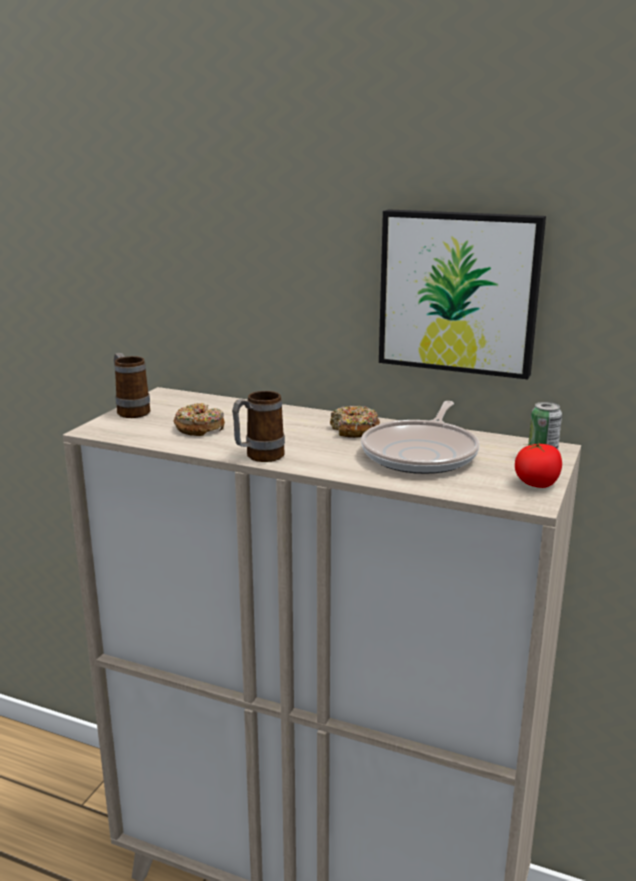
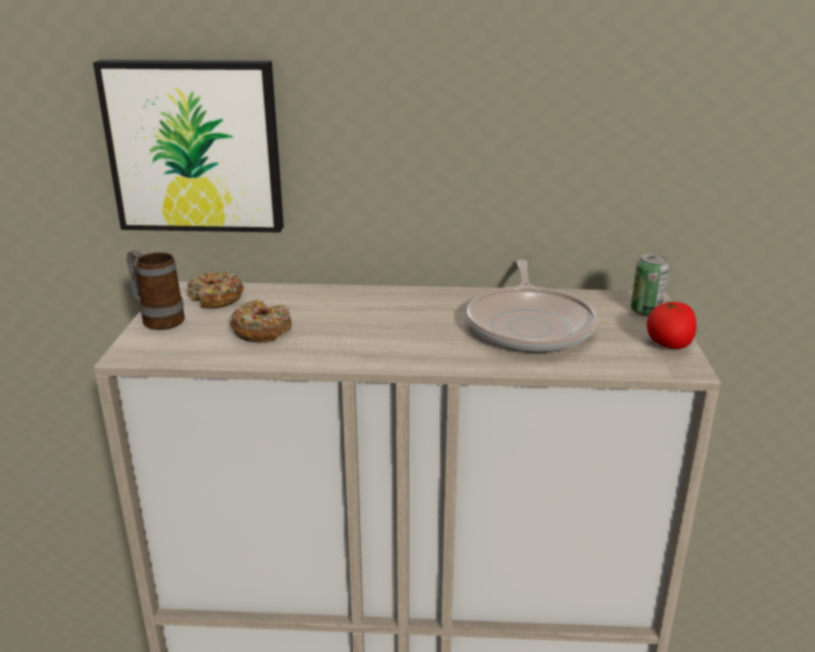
camera: 20 degrees left, 5 degrees up
mug [232,391,285,462] -> none
donut [330,405,380,438] -> donut moved to [187,271,244,309]
picture [379,209,546,379] -> picture moved to [93,60,284,232]

